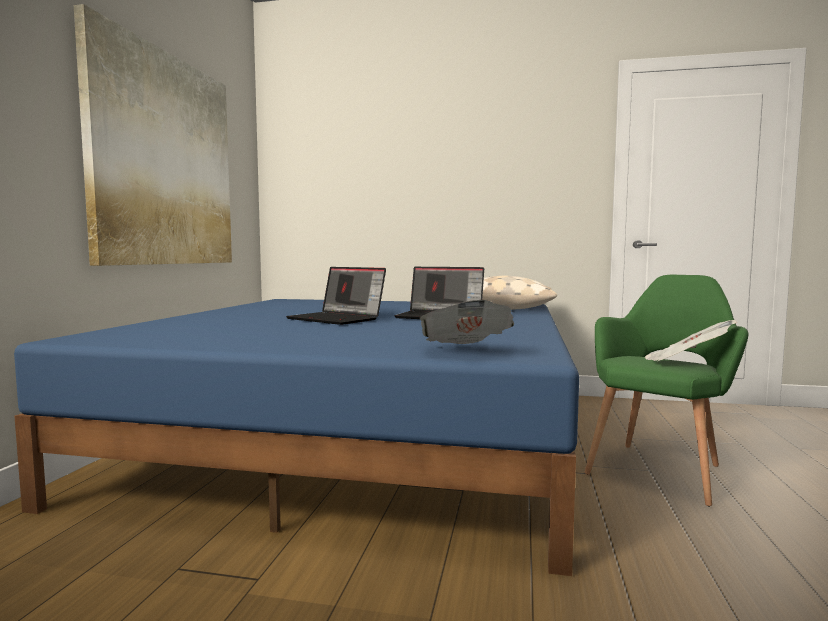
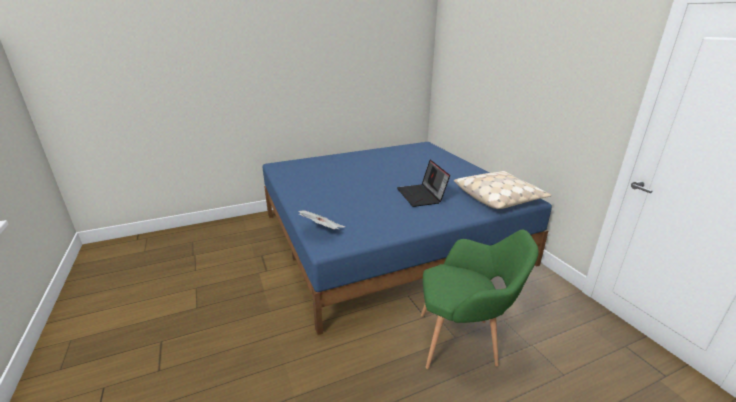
camera: 55 degrees right, 20 degrees up
picture [74,4,232,266] -> none
laptop [286,267,386,325] -> none
newspaper [644,320,737,361] -> none

